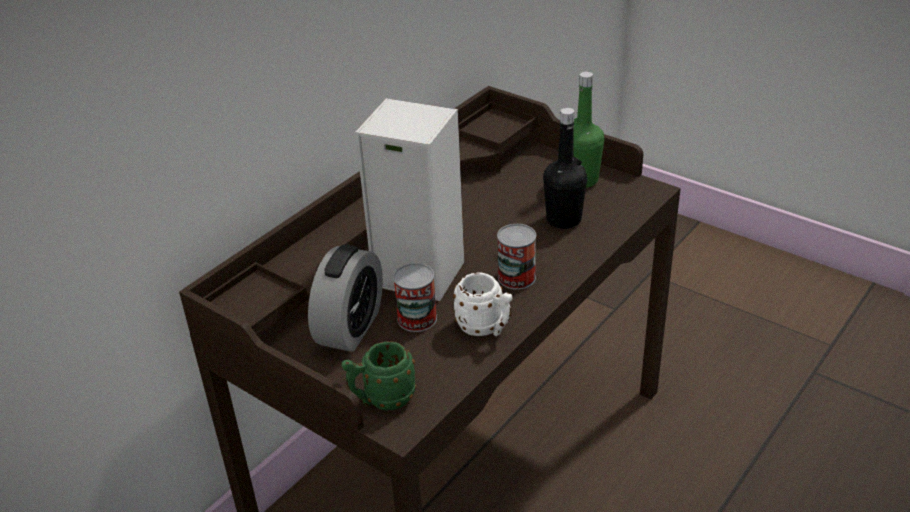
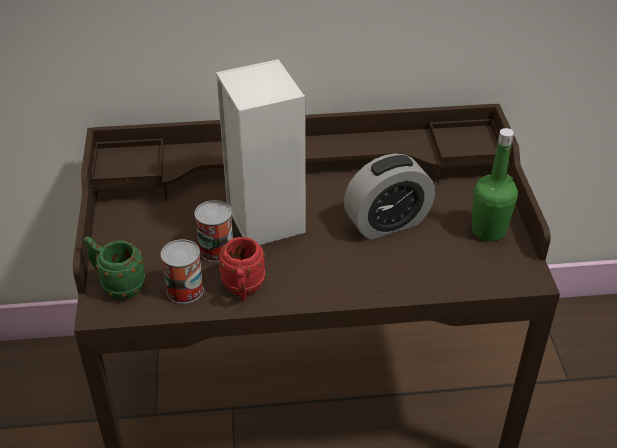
camera: 45 degrees right, 5 degrees up
alarm clock [308,245,383,352] -> alarm clock moved to [344,153,435,240]
white mug [453,273,512,336] -> red mug [218,237,266,300]
can [497,224,536,290] -> can moved to [161,239,204,304]
black bottle [543,108,587,229] -> none

